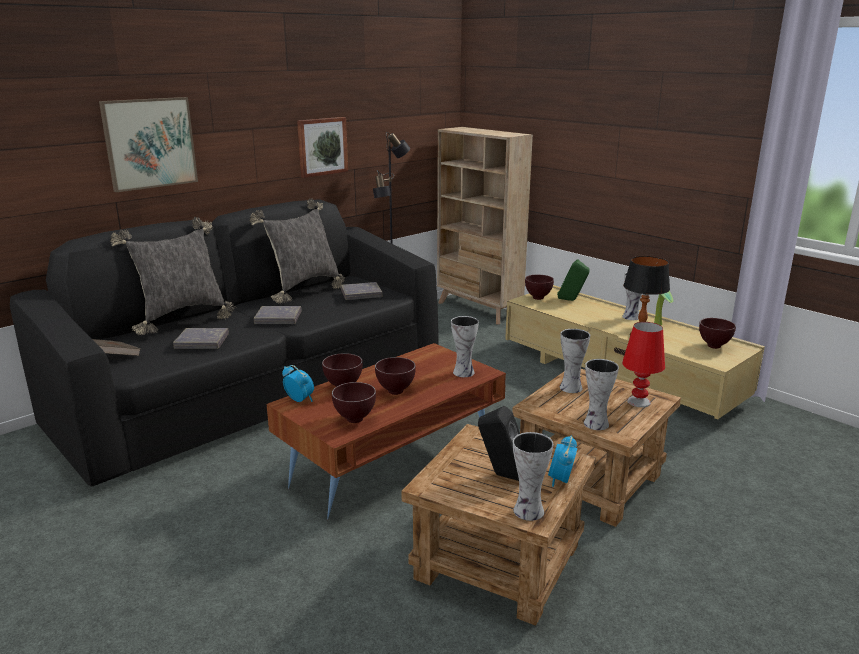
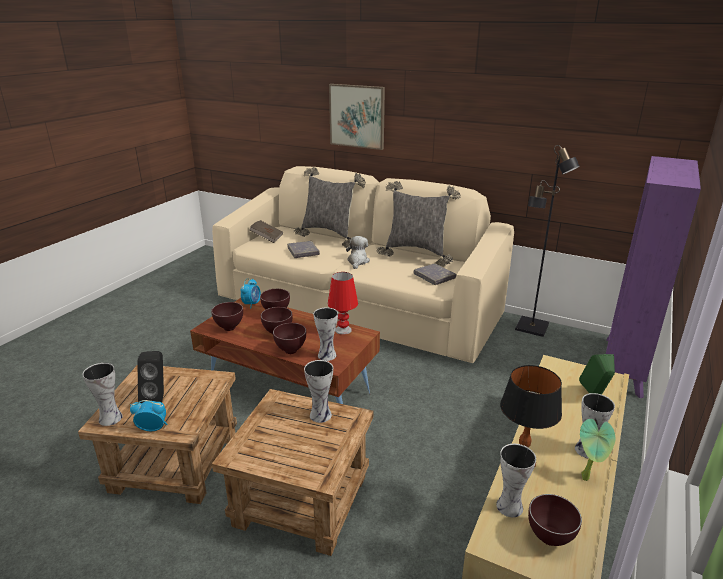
camera: 70 degrees right, 5 degrees up
black sofa [10,199,439,487] -> beige sofa [212,166,514,363]
grey book [254,306,301,324] -> plush toy [346,236,370,269]
picture [297,117,348,178] -> none
beige bookcase [437,127,533,324] -> purple bookcase [606,156,701,398]
brown bowl [525,275,554,300] -> brown bowl moved to [273,323,306,354]
vase [584,359,619,430] -> vase moved to [496,444,536,517]
red table lamp [622,322,665,407] -> red table lamp moved to [328,272,358,335]

